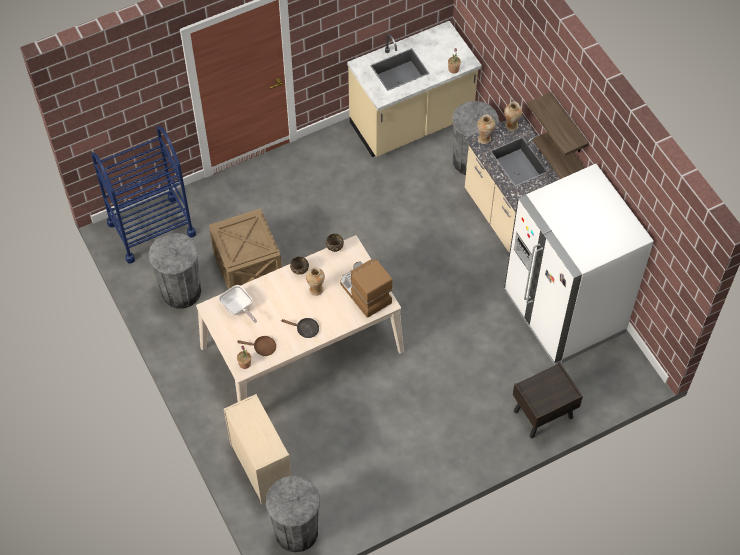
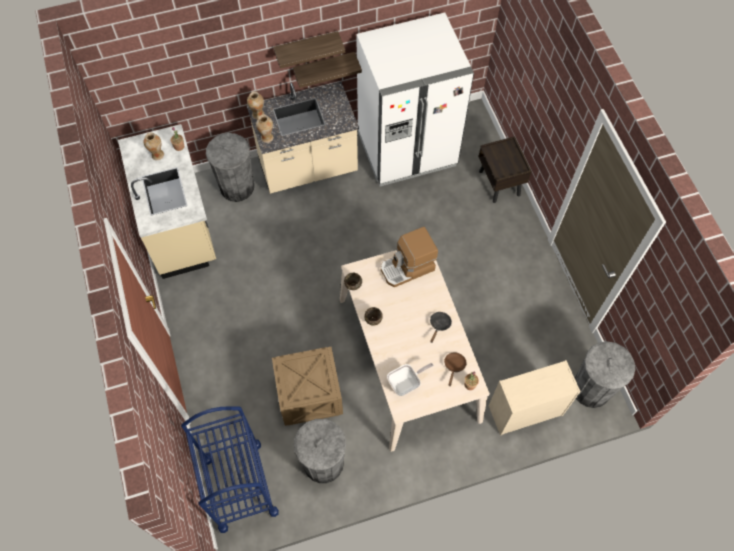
camera: 80 degrees left, 5 degrees up
vase [306,267,325,296] -> vase moved to [144,132,164,160]

